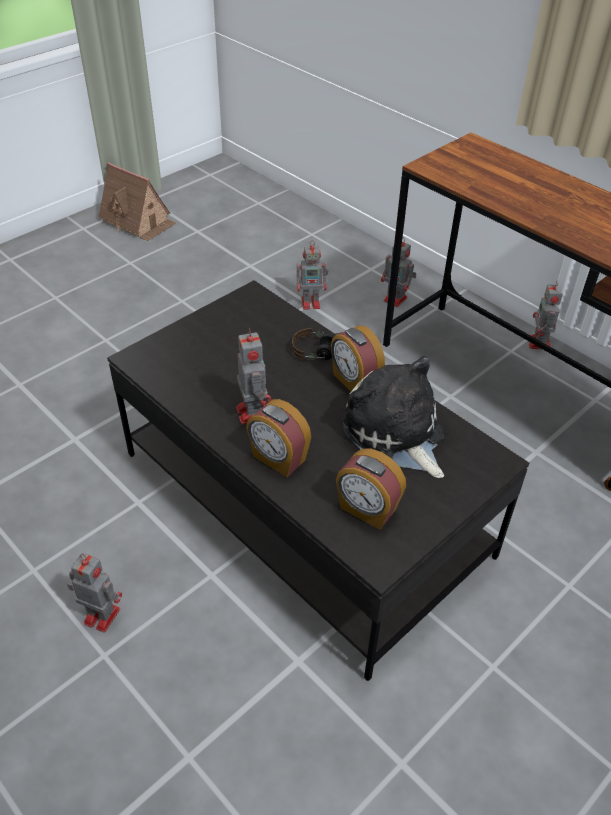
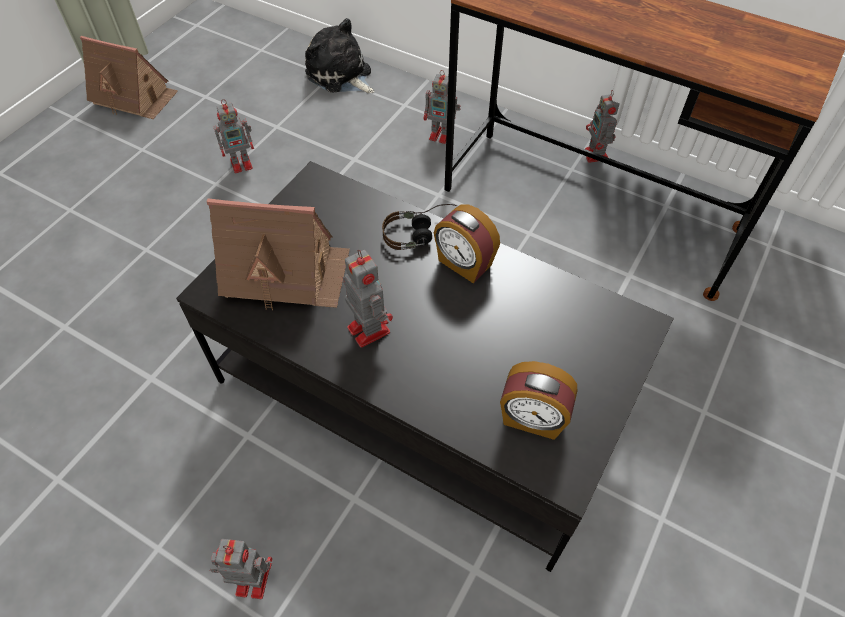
camera: 15 degrees left, 10 degrees up
alarm clock [246,399,311,477] -> none
toy robot [297,240,328,310] -> toy robot moved to [213,99,254,173]
plush toy [343,356,445,478] -> plush toy moved to [305,18,375,93]
none -> toy house [206,198,350,311]

